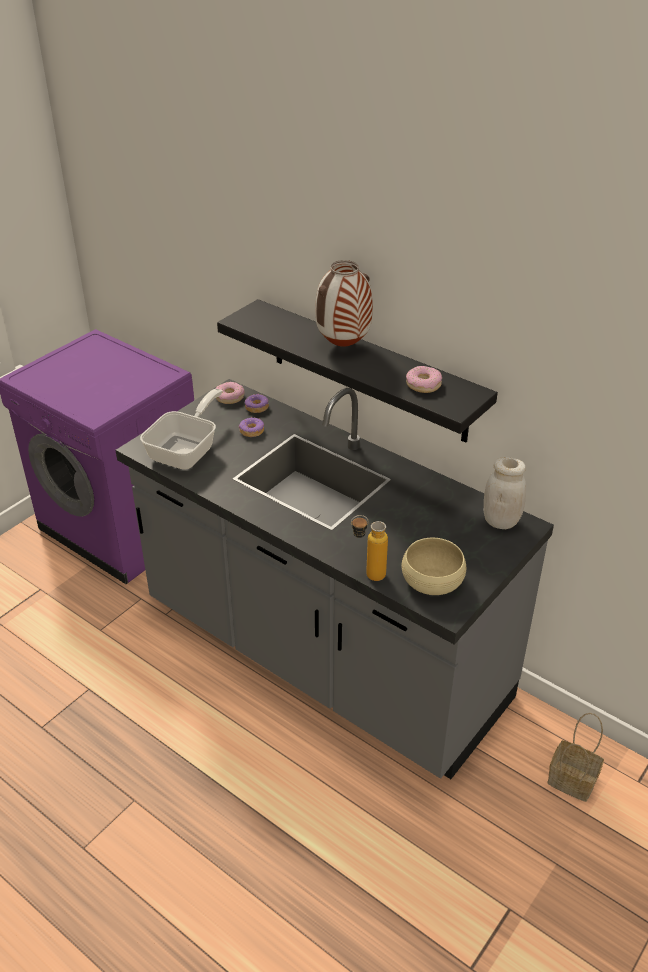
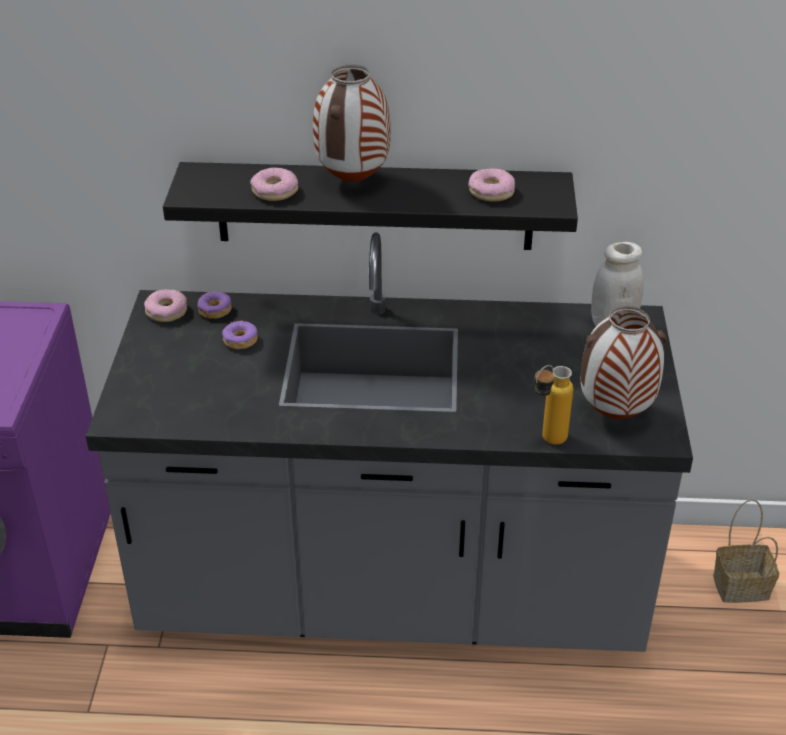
camera: 35 degrees left, 0 degrees up
frying pan [140,389,222,469] -> none
beige bowl [402,538,466,595] -> vase [581,306,667,419]
none -> donut [250,167,298,201]

